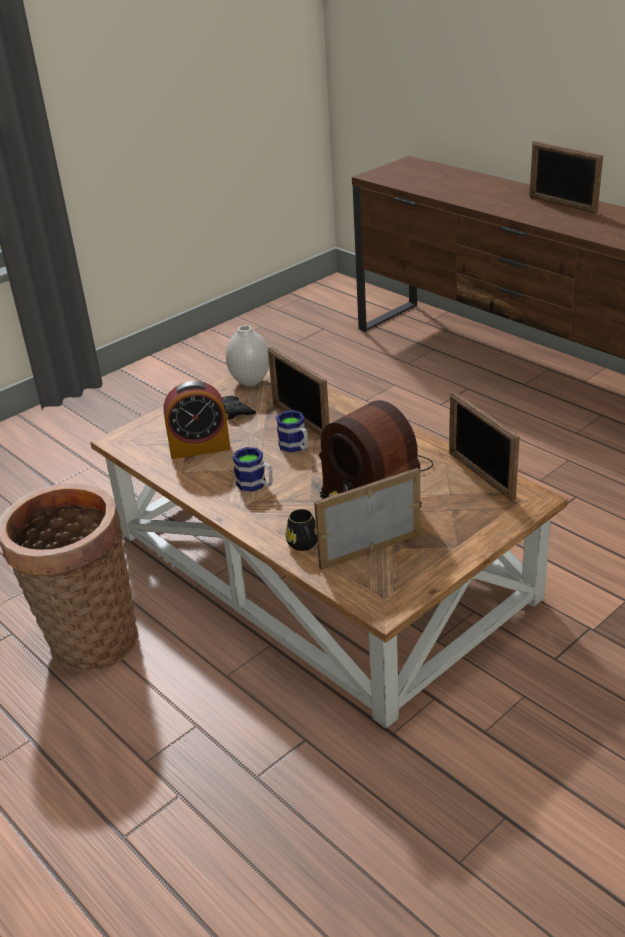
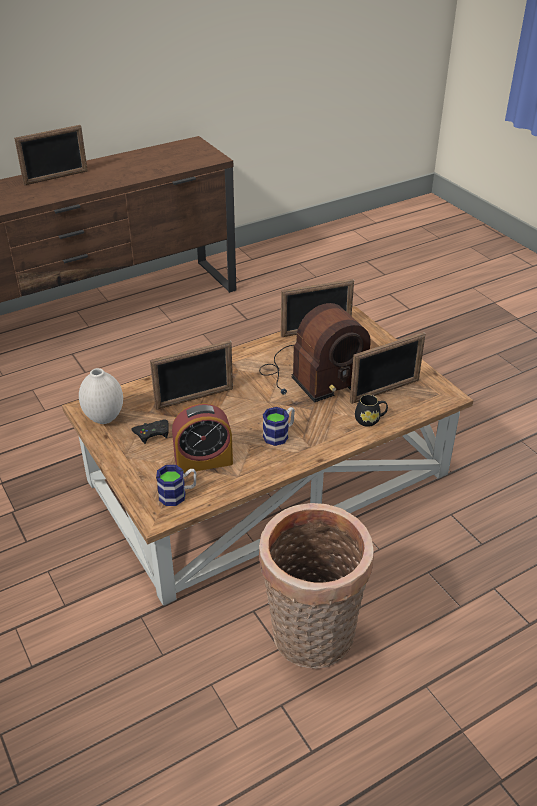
camera: 80 degrees left, 5 degrees up
alarm clock [164,381,230,459] -> alarm clock turned 75 degrees clockwise [172,403,233,473]
mug [276,410,308,453] -> mug moved to [156,465,196,506]
picture frame [314,468,420,570] -> picture frame turned 105 degrees counterclockwise [350,332,425,404]

